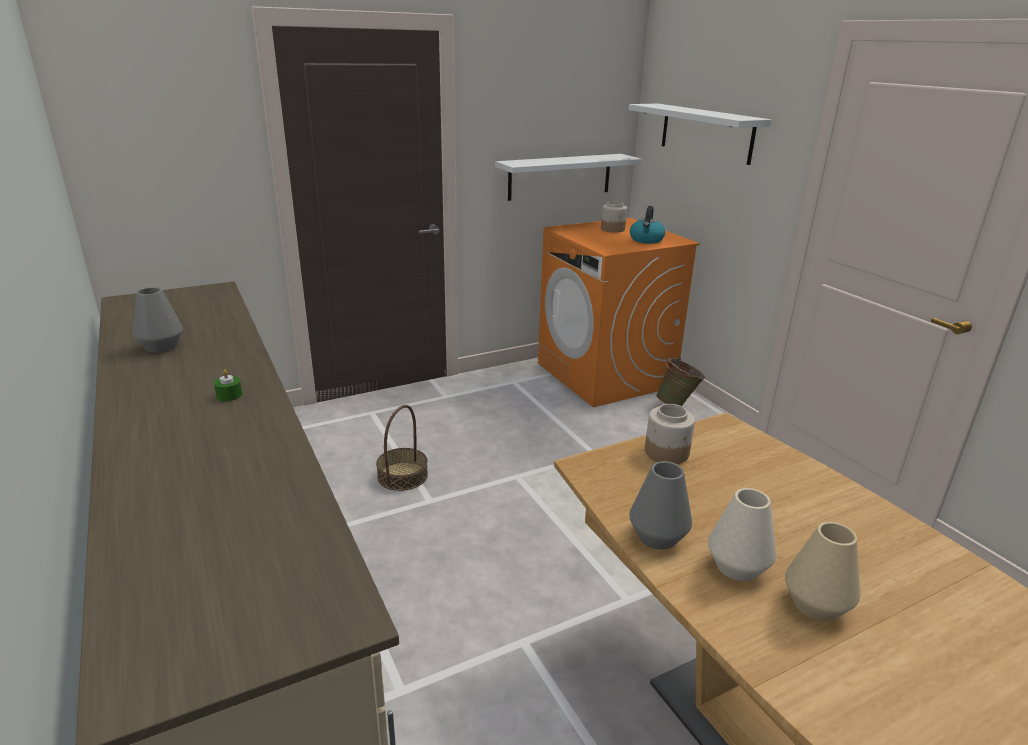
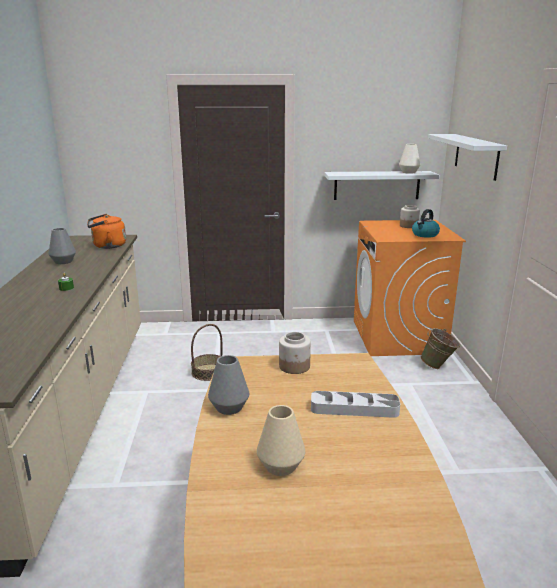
camera: 25 degrees right, 5 degrees down
white vase [708,488,776,581] -> white vase moved to [399,144,420,174]
none -> orange kettle [87,214,126,249]
none -> grey tray [311,391,400,418]

